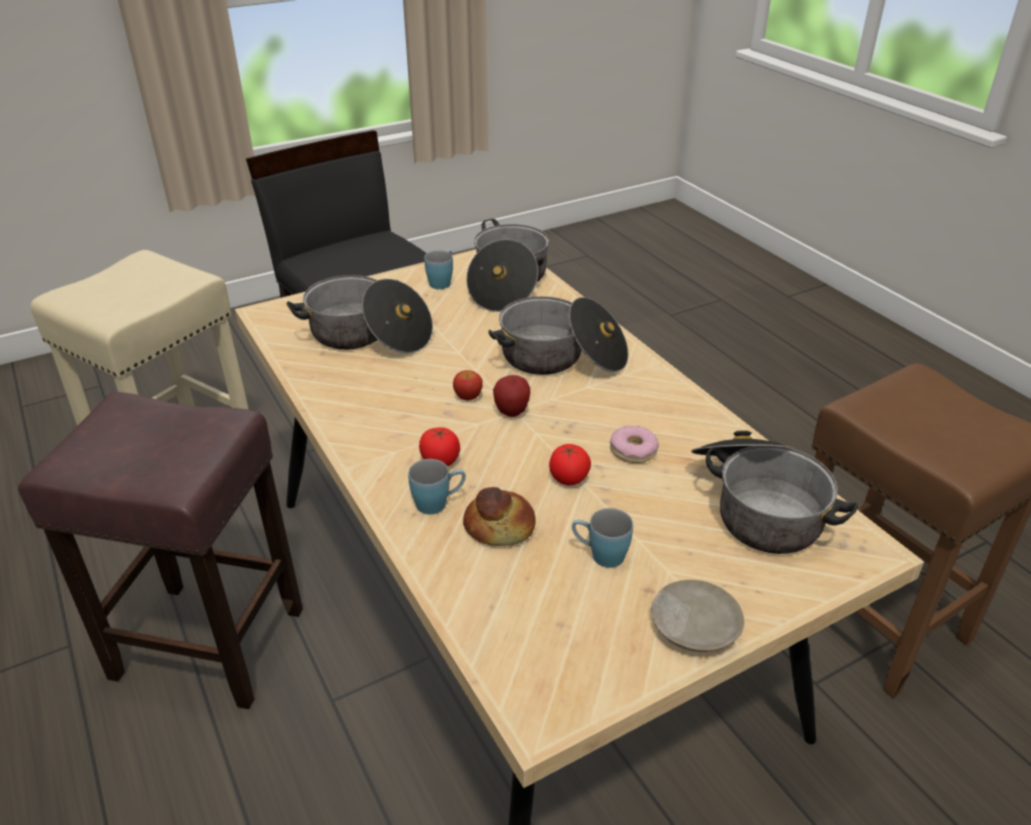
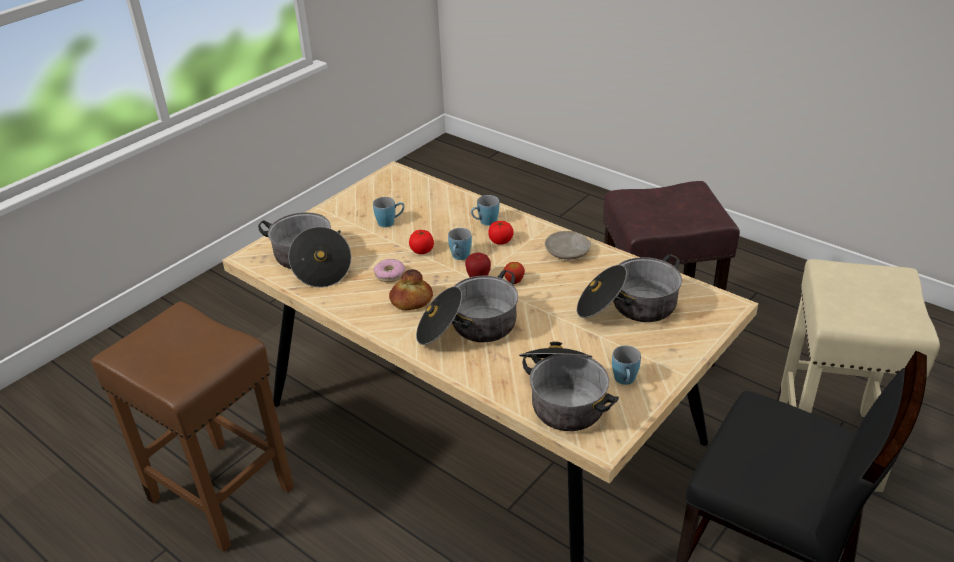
camera: 160 degrees right, 0 degrees up
bread [463,487,535,546] -> bread moved to [389,269,433,310]
beige plate [651,580,744,652] -> beige plate moved to [545,231,591,260]
none -> blue mug [448,228,472,260]

